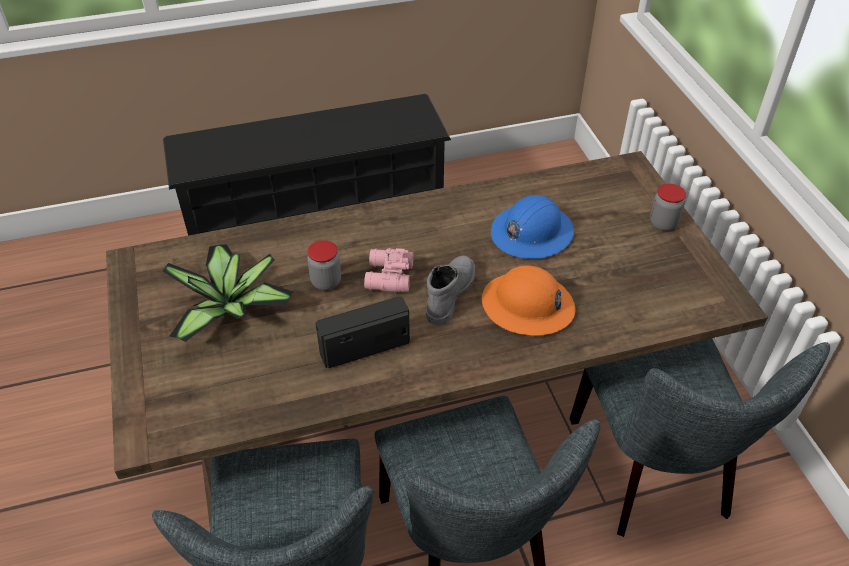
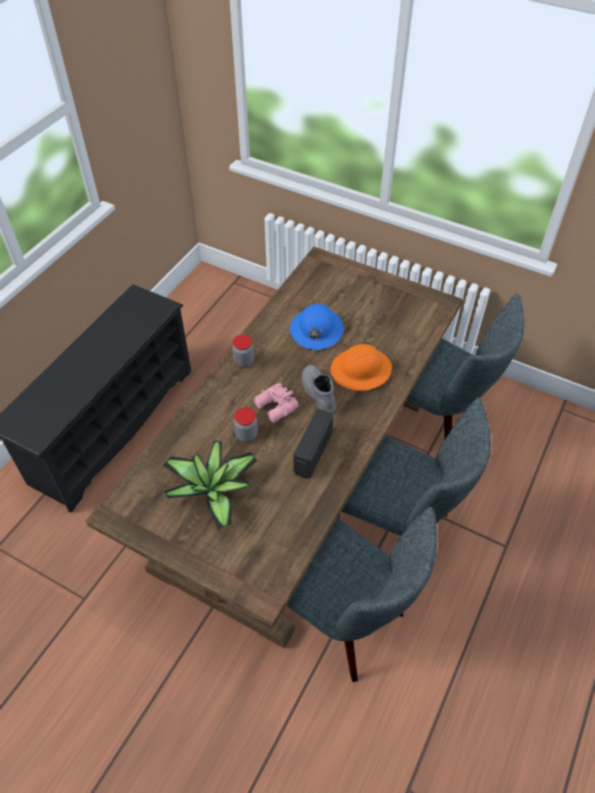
camera: 45 degrees left, 5 degrees up
jar [650,184,686,231] -> jar moved to [232,335,254,368]

